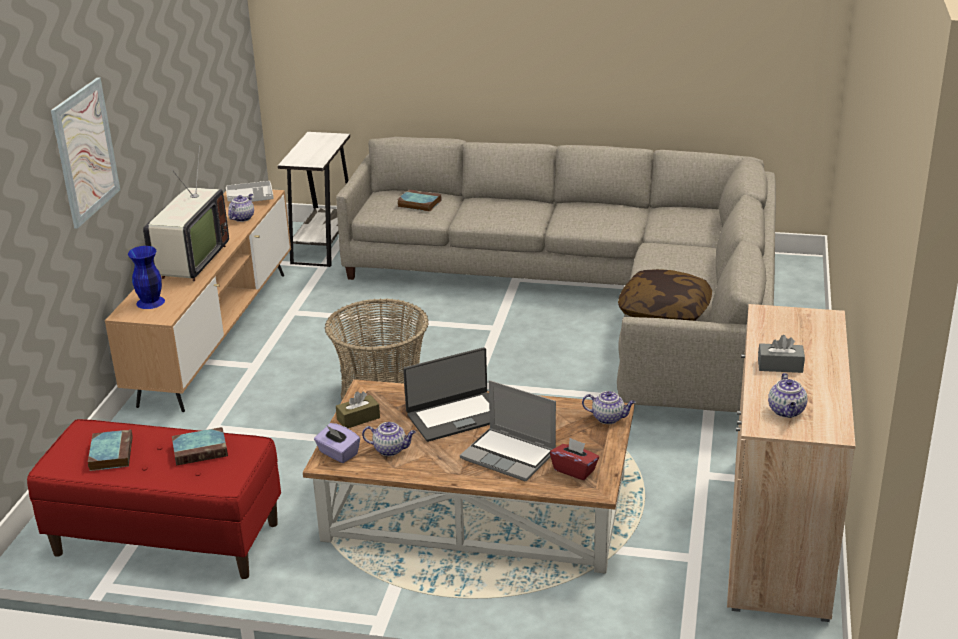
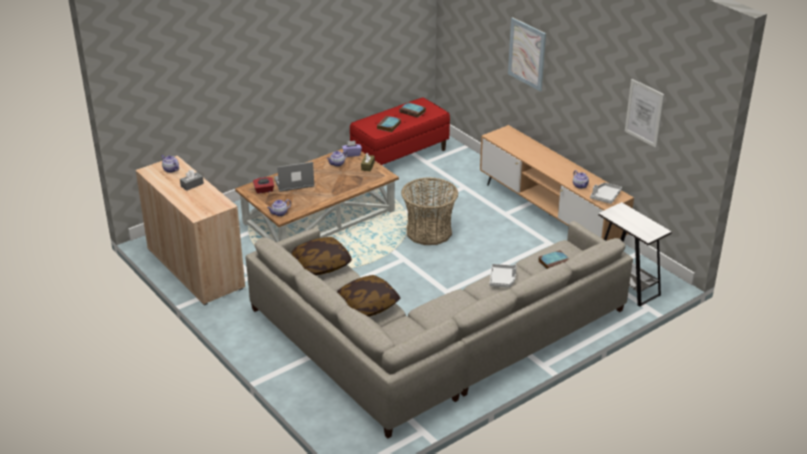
camera: 130 degrees right, 5 degrees up
blue vase [128,246,165,309] -> none
television [143,144,229,281] -> none
laptop [403,347,490,442] -> none
none -> pillow [337,275,400,317]
none -> grey tray [490,264,517,288]
none -> picture [625,79,664,148]

